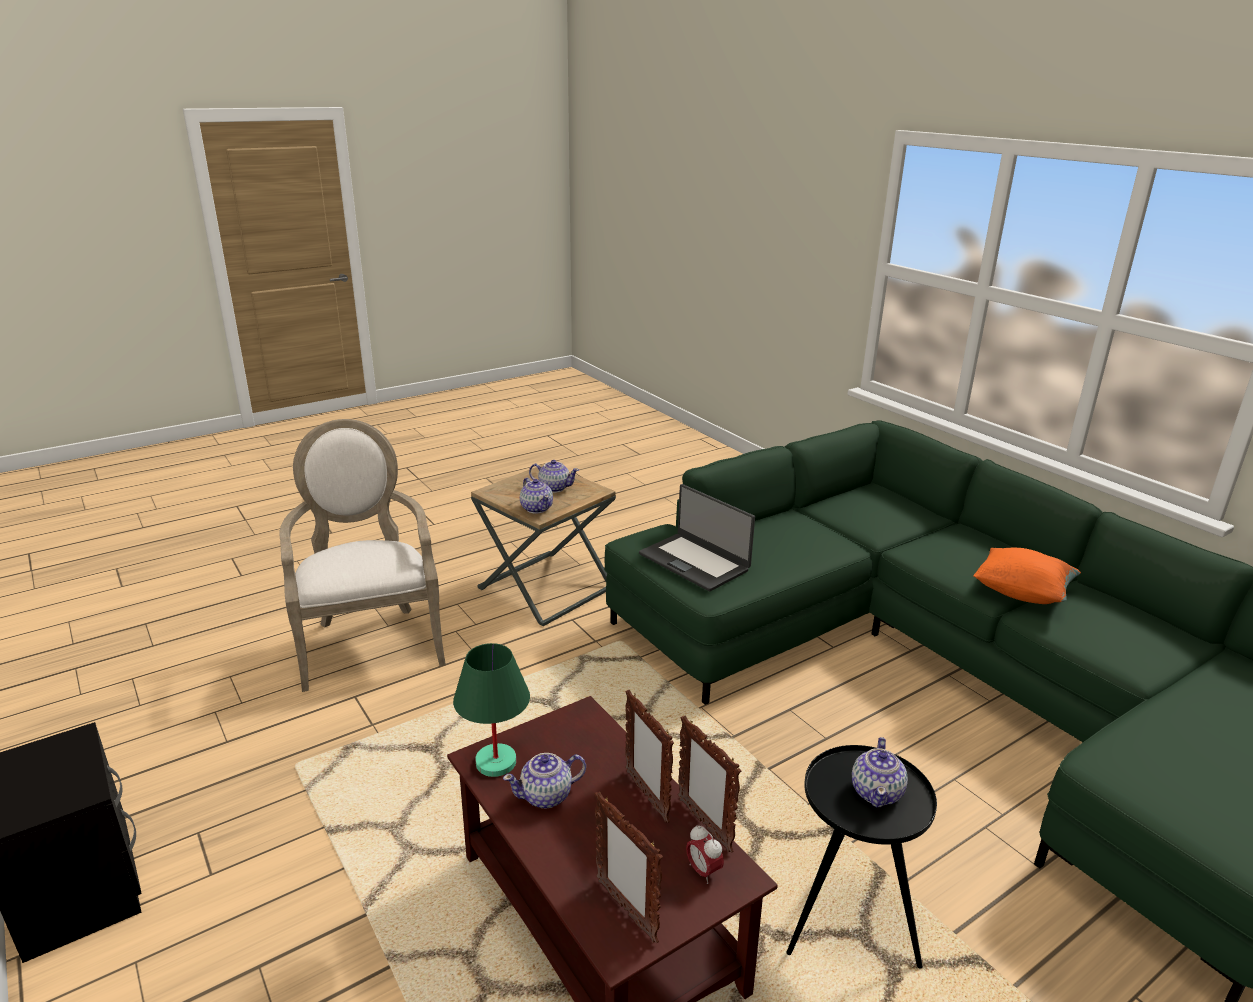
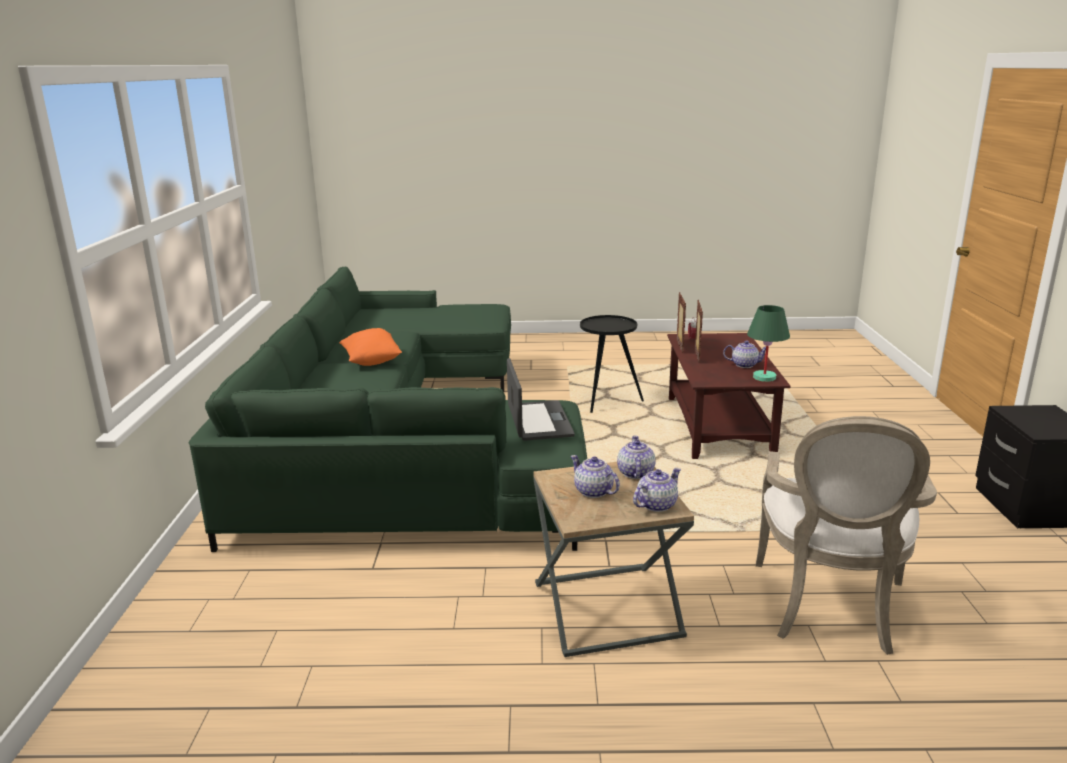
camera: 145 degrees left, 5 degrees down
picture frame [595,792,663,943] -> none
teapot [852,737,908,808] -> teapot moved to [633,468,681,512]

